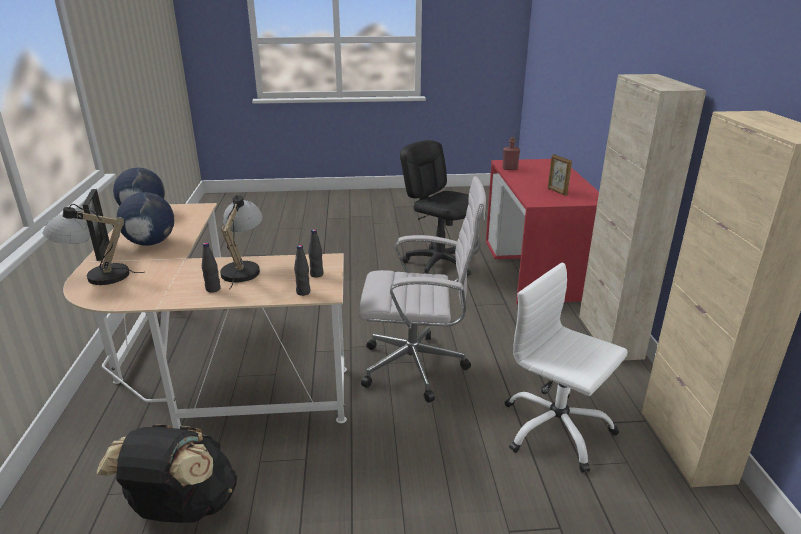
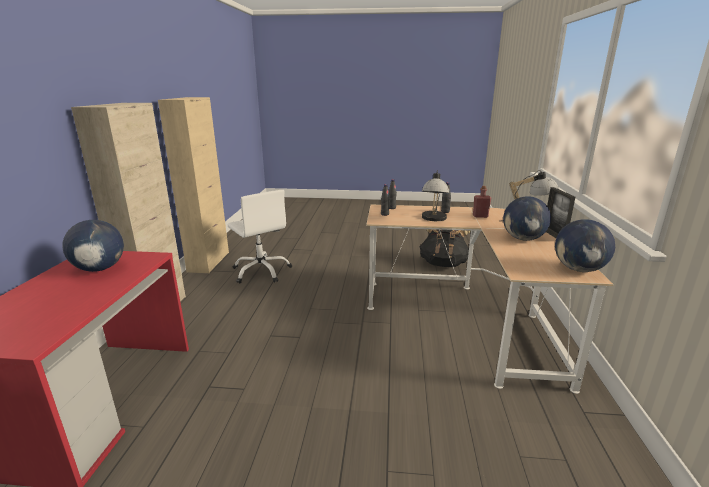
camera: 170 degrees left, 5 degrees down
white office chair [359,176,486,402] -> none
black office chair [400,140,473,276] -> none
red bottle [502,137,520,170] -> red bottle moved to [473,186,491,218]
picture frame [548,154,572,196] -> globe [62,220,124,272]

